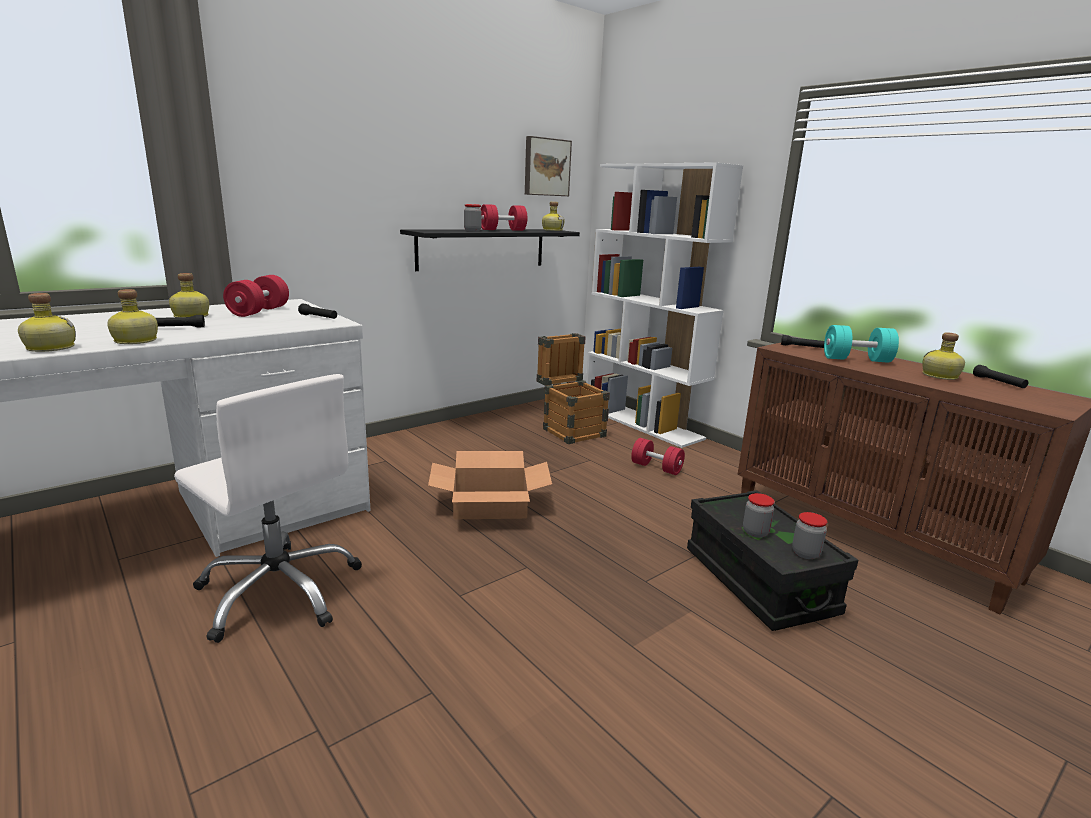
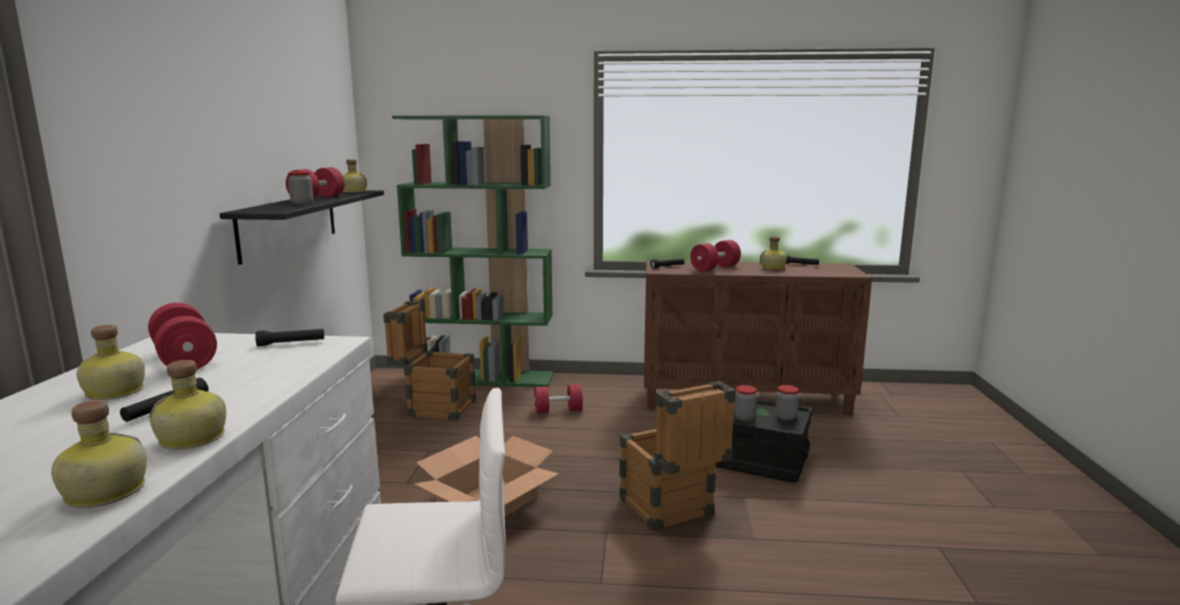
camera: 45 degrees left, 5 degrees down
picture [525,136,572,196] -> none
white bookcase [586,162,743,448] -> green bookcase [392,115,553,387]
turquoise dumbbell [824,325,899,363] -> red dumbbell [690,240,741,271]
none -> crate [619,381,736,531]

